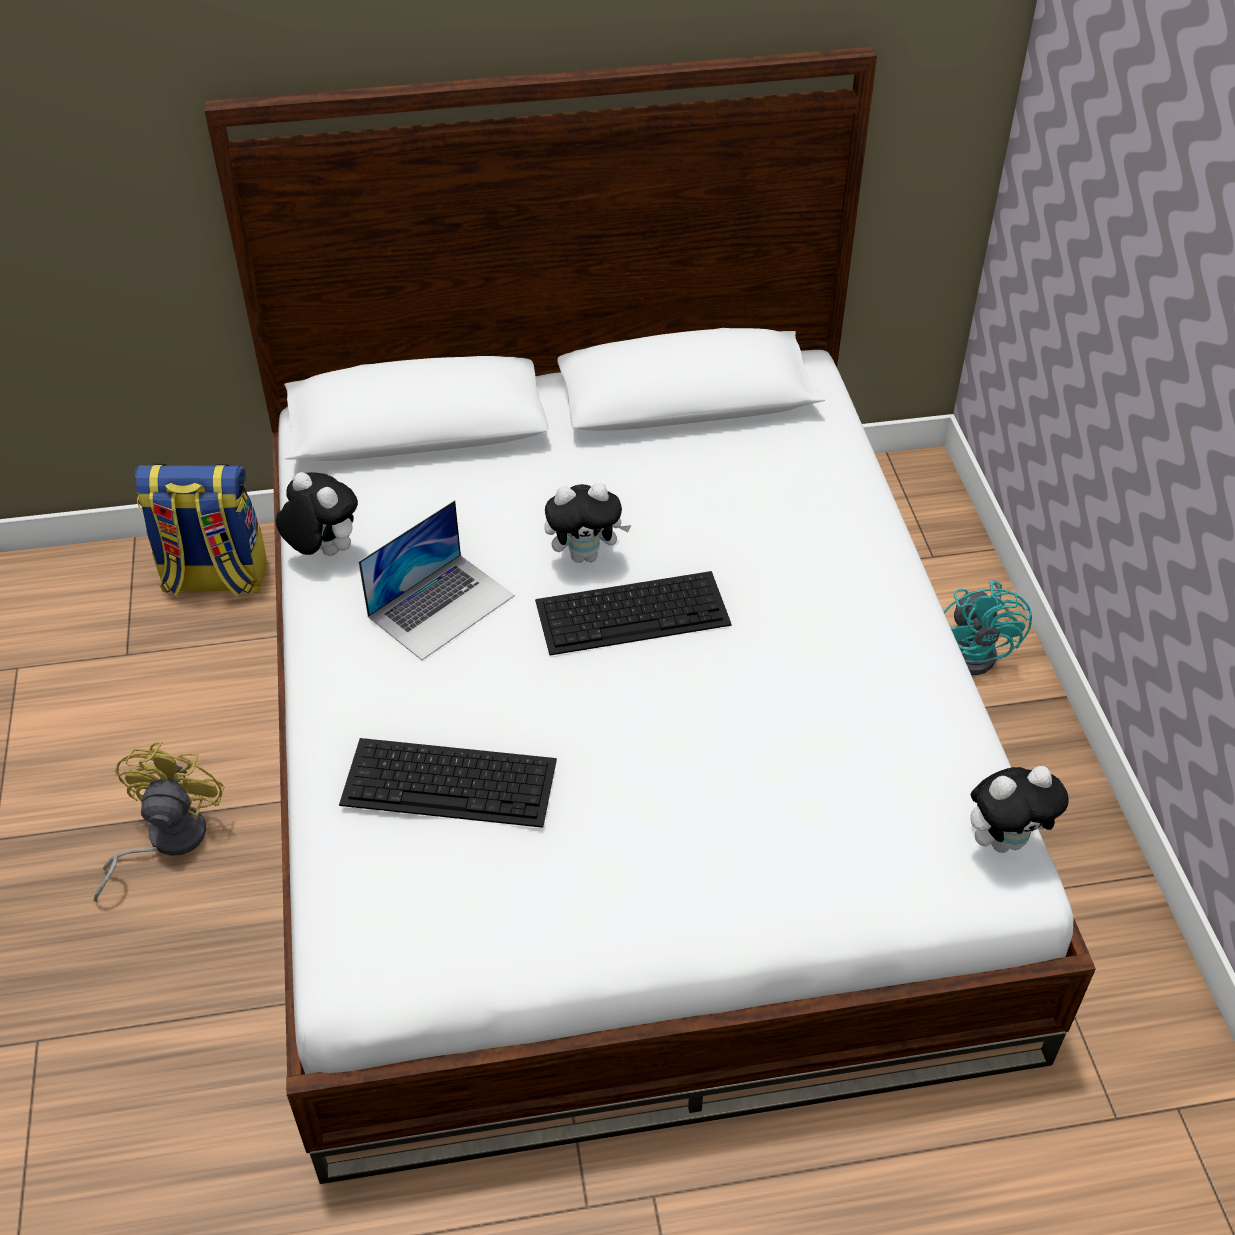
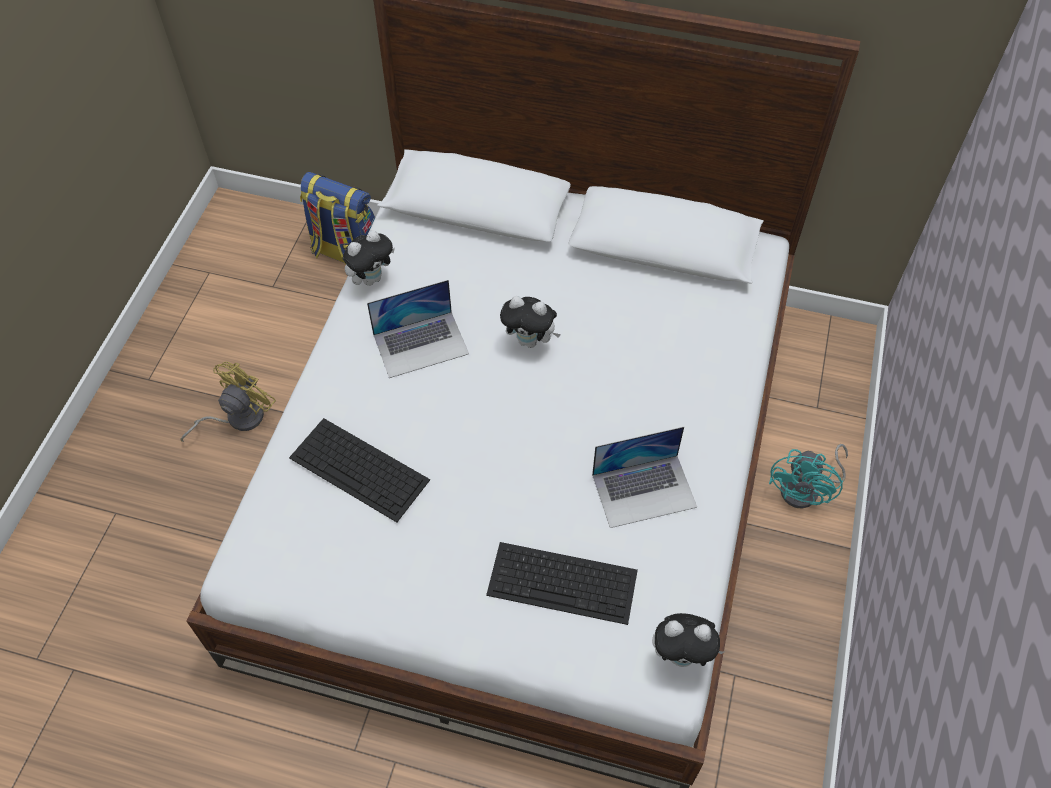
camera: 25 degrees right, 10 degrees up
plush toy [276,472,358,556] -> plush toy turned 75 degrees clockwise [343,230,395,286]
keyboard [535,571,732,656] -> keyboard moved to [486,542,638,625]
none -> laptop [592,427,697,528]

